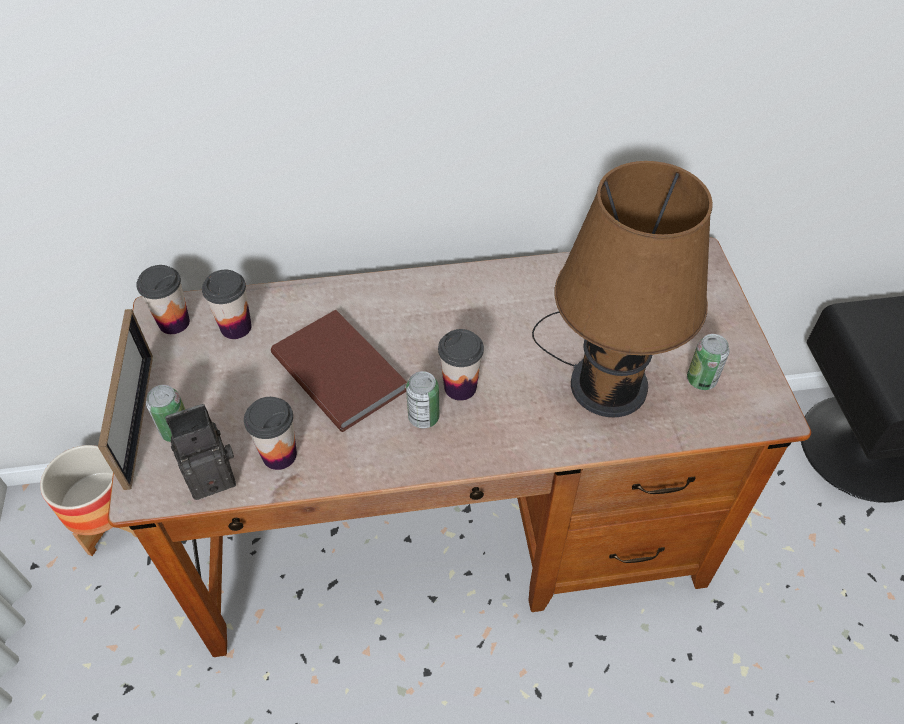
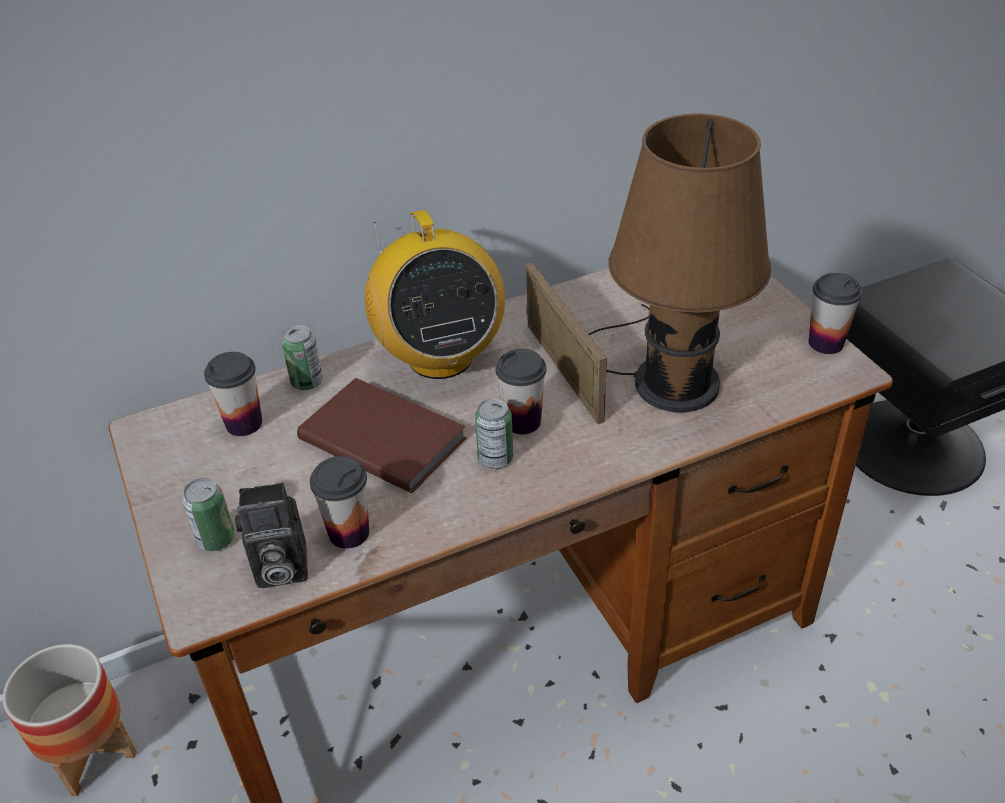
camera: 15 degrees left, 10 degrees down
picture frame [98,309,153,490] -> picture frame moved to [526,263,607,424]
cup [136,265,190,334] -> cup moved to [809,273,862,354]
camera [165,404,236,500] -> camera turned 150 degrees counterclockwise [235,482,308,588]
can [687,334,729,390] -> can moved to [282,325,323,390]
none -> radio [365,210,505,379]

